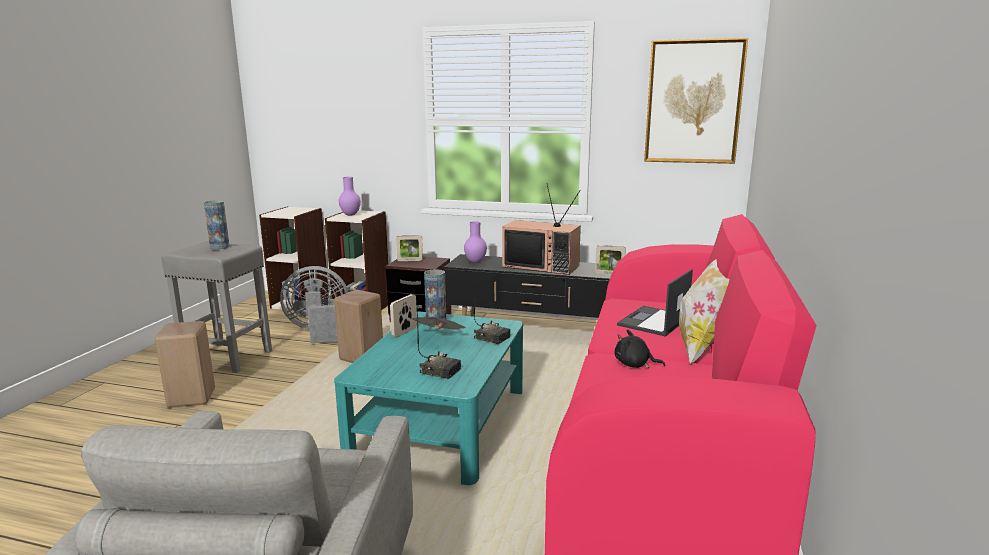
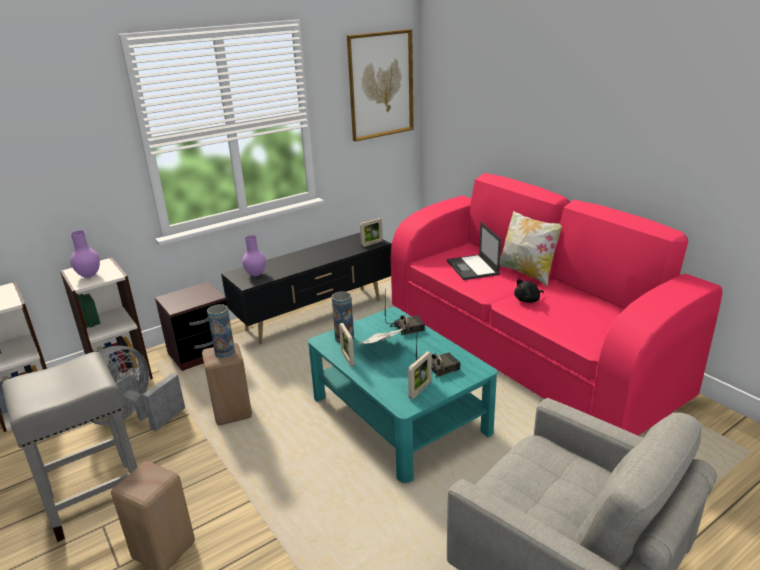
camera: 50 degrees left, 10 degrees up
vase [204,200,230,249] -> vase moved to [207,304,235,358]
picture frame [396,235,423,261] -> picture frame moved to [408,351,432,399]
television [502,183,581,275] -> none

